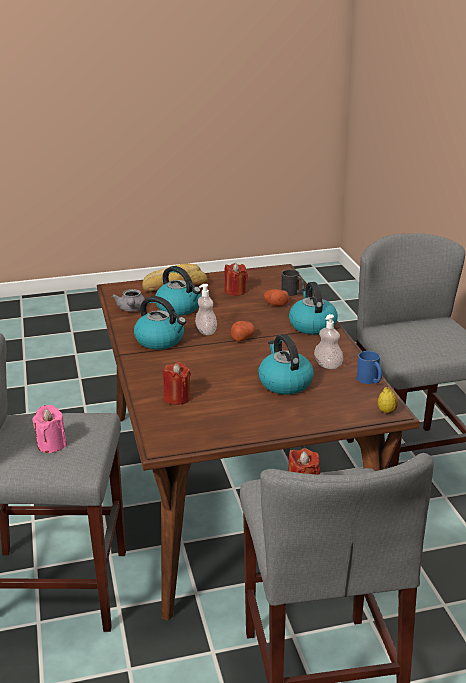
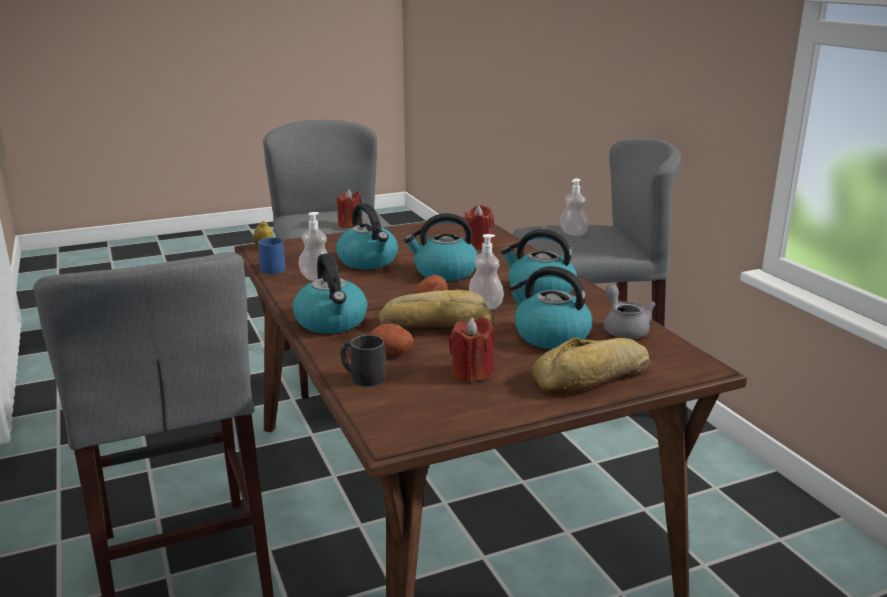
camera: 170 degrees right, 5 degrees down
pink candle [32,405,67,453] -> soap dispenser [560,179,589,236]
none -> bread [379,289,494,329]
none -> kettle [404,213,478,281]

